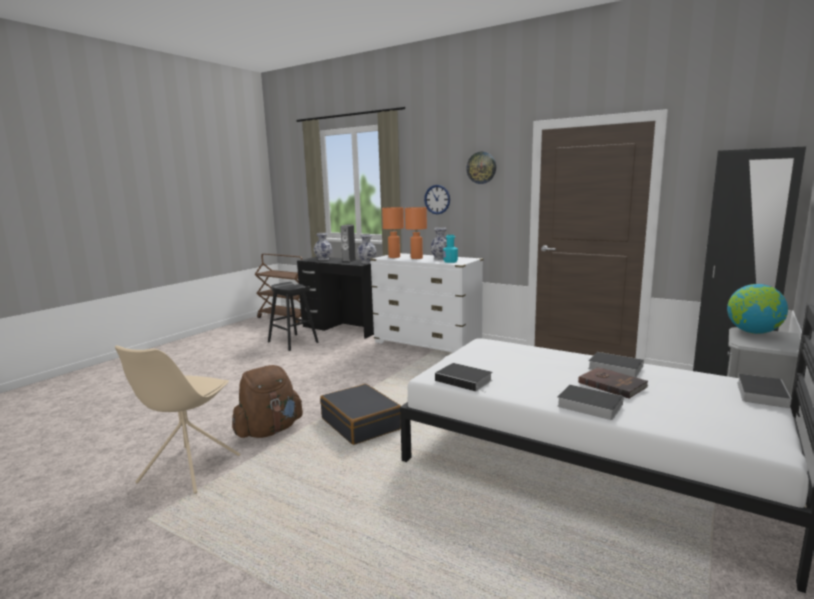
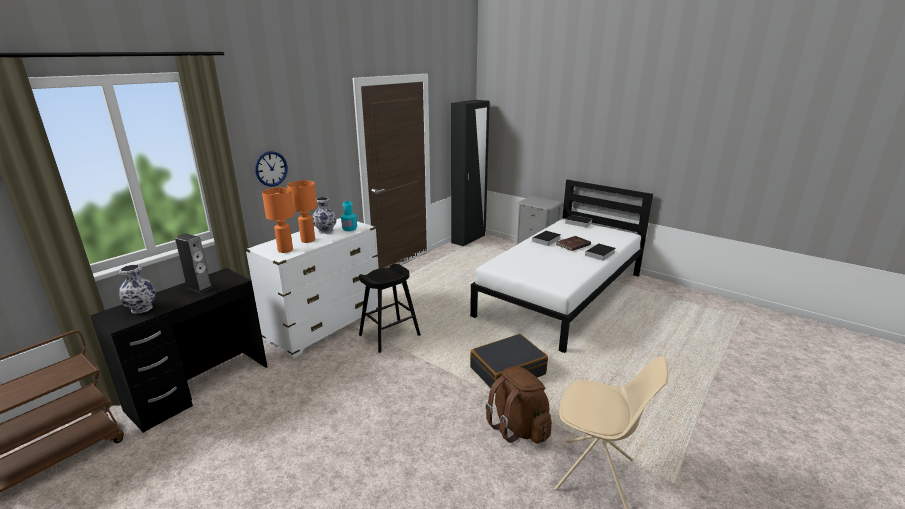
camera: 85 degrees left, 10 degrees up
black stool [268,282,319,351] -> black stool moved to [359,264,421,353]
vase [357,234,377,264] -> none
book [435,363,492,392] -> none
wall clock [466,152,496,184] -> none
globe [727,284,788,334] -> none

